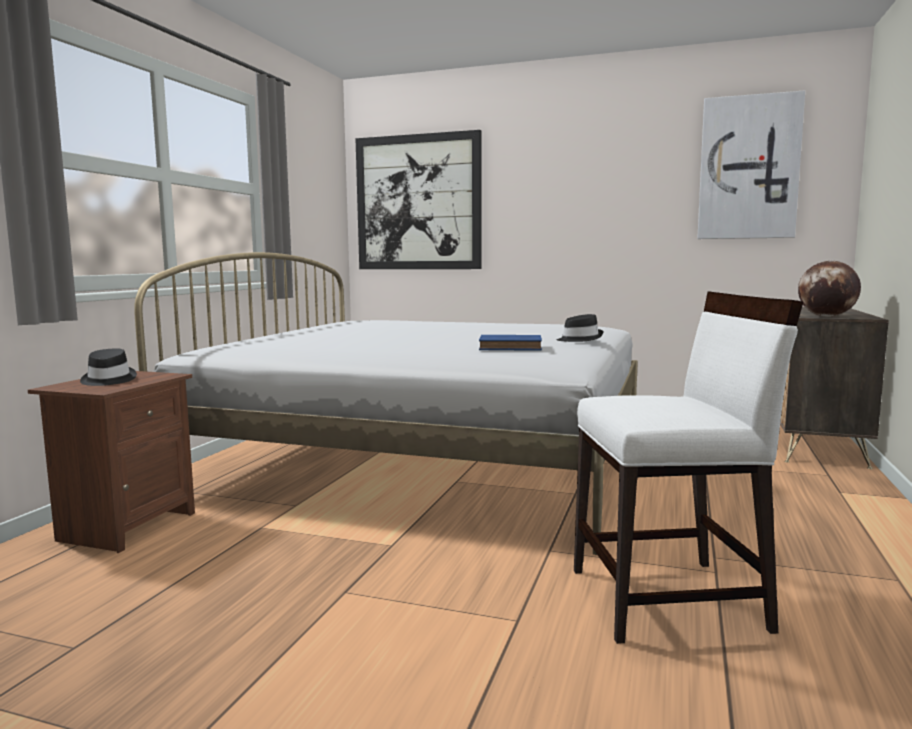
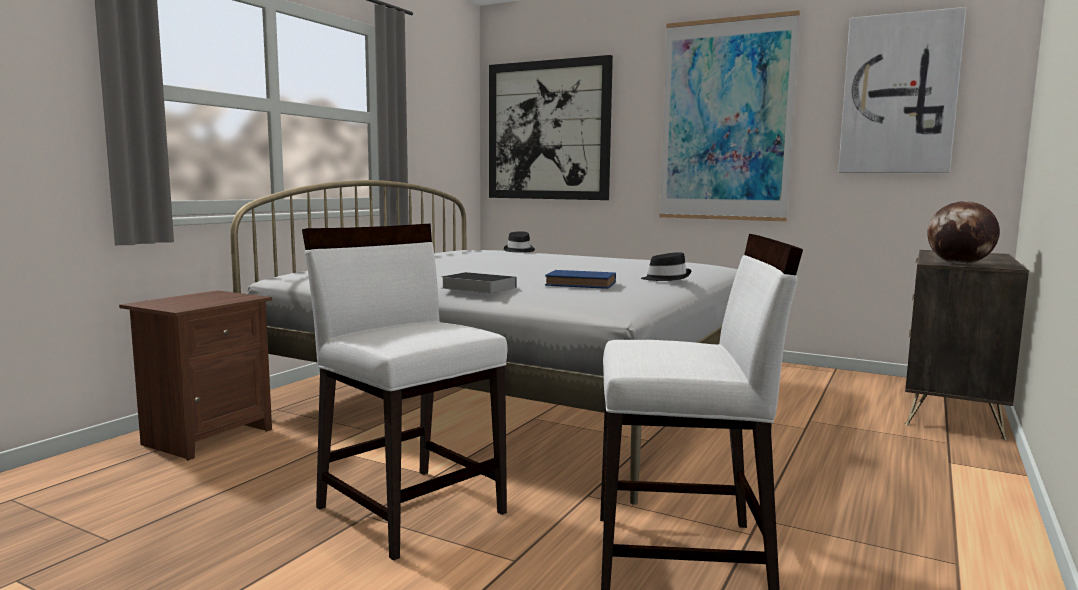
camera: 10 degrees right, 0 degrees up
black hat [80,348,137,386] -> black hat moved to [504,232,535,253]
none -> white chair [302,224,507,561]
none -> book [441,272,516,294]
none -> picture [659,10,800,222]

